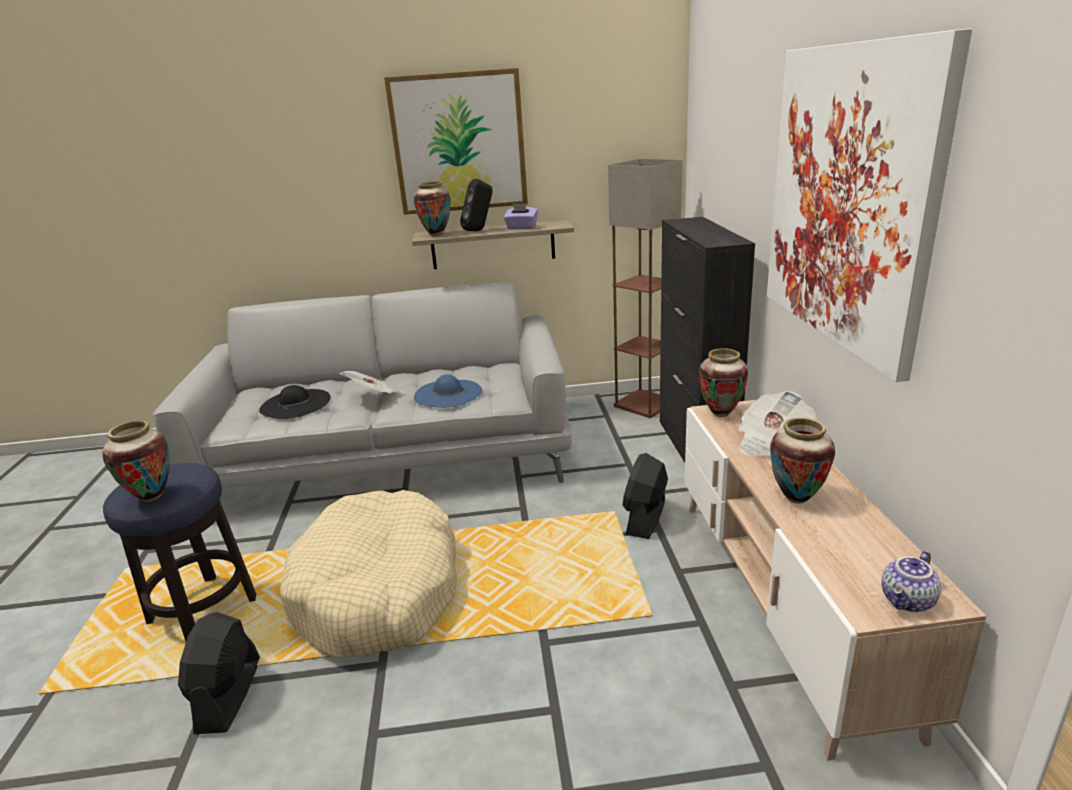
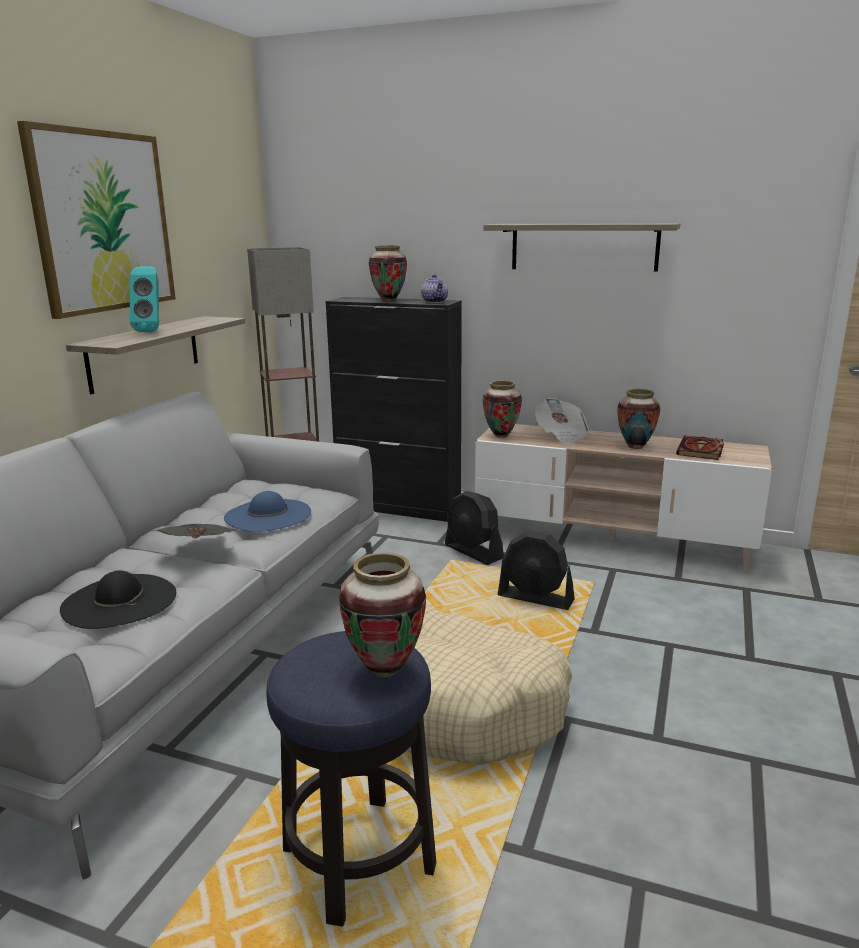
camera: 65 degrees left, 5 degrees down
black fan [178,612,260,734] -> black fan moved to [498,532,575,610]
vase [414,182,450,236] -> vase moved to [369,246,407,301]
black speaker [460,179,493,231] -> turquoise speaker [130,266,159,333]
purple tissue box [504,203,538,229] -> none
picture [767,29,972,382] -> shelf [484,223,680,272]
teapot [881,551,941,612] -> teapot moved to [421,274,448,303]
none -> book [676,435,724,460]

